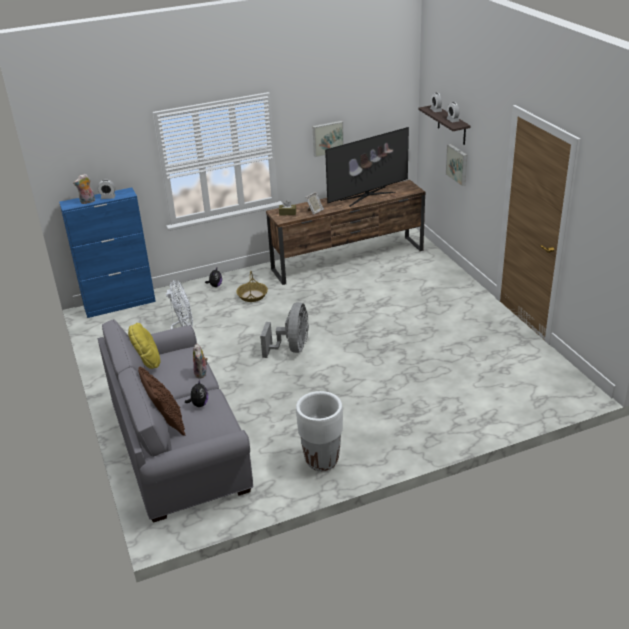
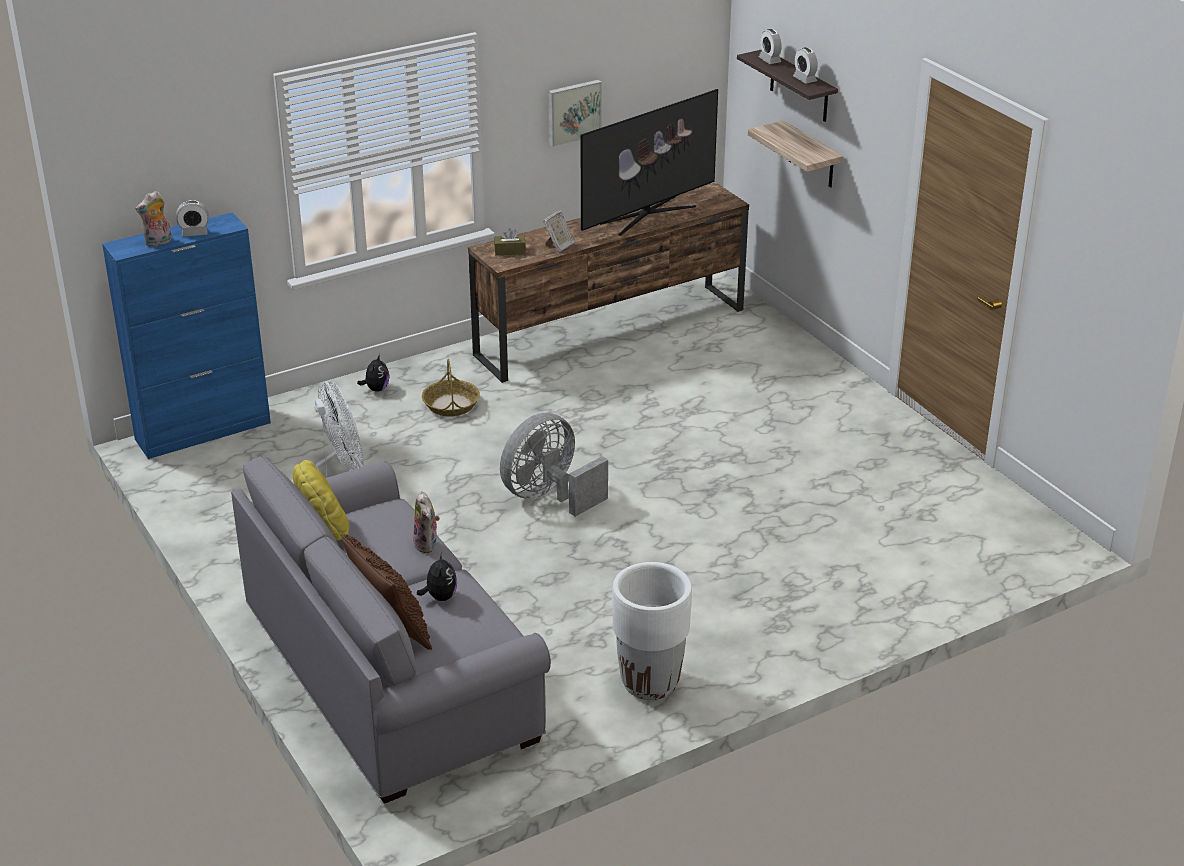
camera: 10 degrees left, 0 degrees up
grey fan [260,302,309,358] -> grey fan turned 135 degrees counterclockwise [500,413,608,517]
picture [446,144,467,186] -> shelf [748,120,843,187]

